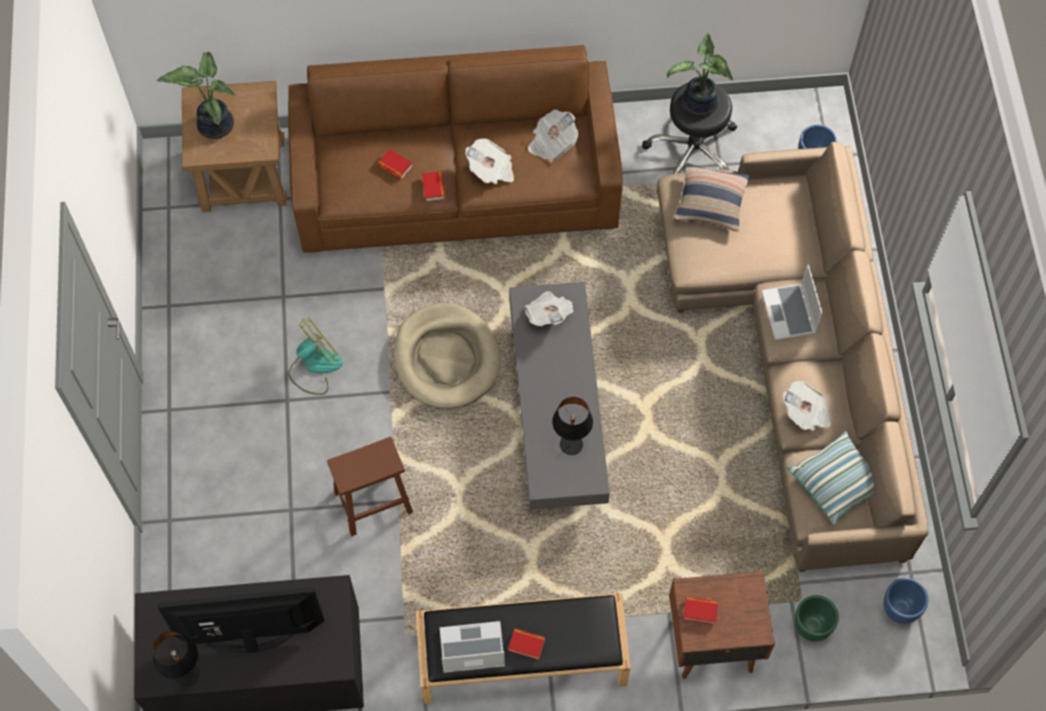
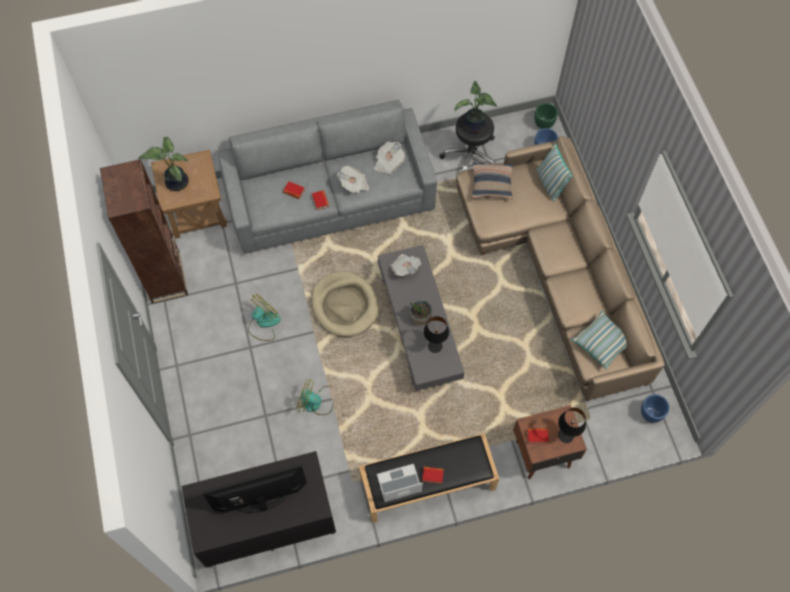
camera: 10 degrees left, 0 degrees up
black table lamp [153,631,200,687] -> black table lamp moved to [558,408,586,443]
brown sofa [288,45,622,253] -> grey sofa [218,100,437,254]
brown stool [327,437,413,536] -> fan [296,379,333,415]
laptop [762,264,823,340] -> none
newspaper [783,381,831,431] -> none
green planter [794,595,839,641] -> green planter moved to [534,103,558,129]
none -> brown bookcase [100,159,188,304]
none -> potted plant [410,300,432,325]
none -> pillow [536,143,573,202]

